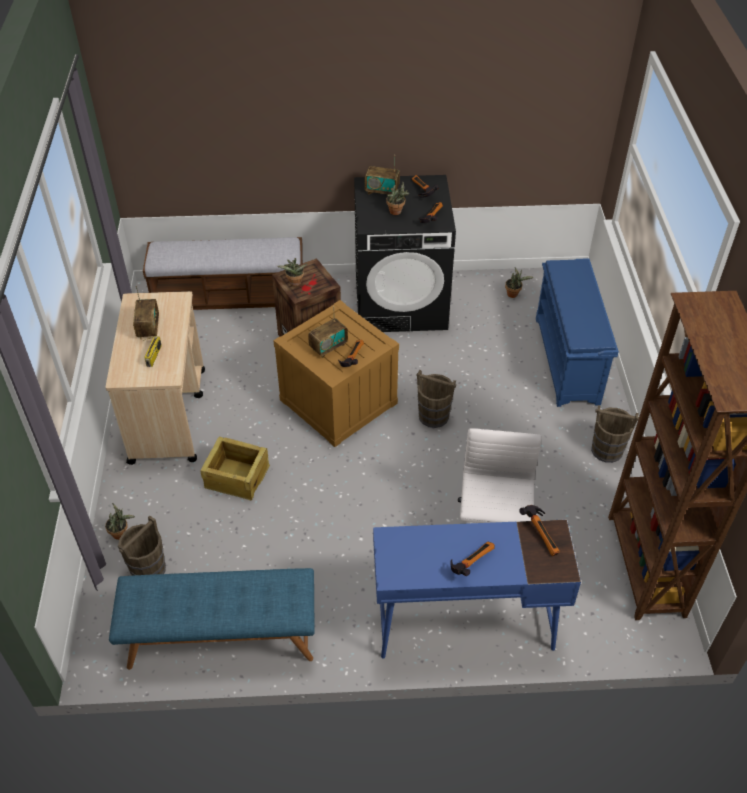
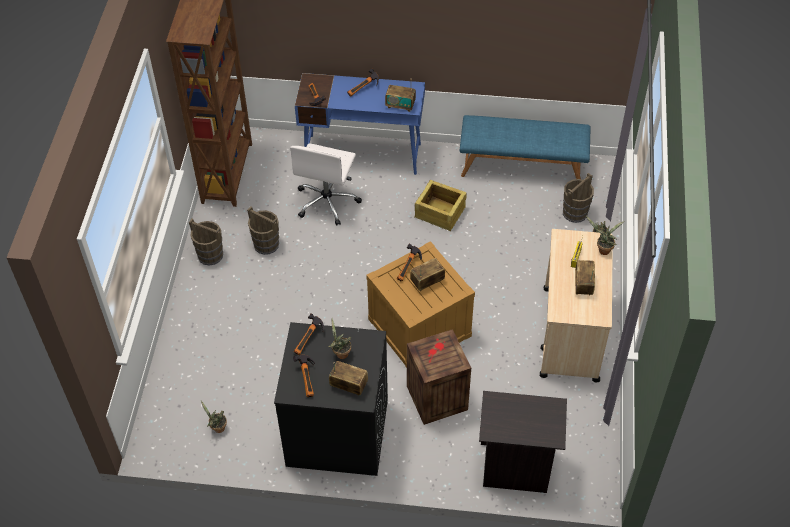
camera: 170 degrees left, 5 degrees up
bench [143,237,303,310] -> black nightstand [479,391,567,493]
crate [200,437,270,500] -> crate moved to [414,180,467,231]
potted plant [277,258,307,286] -> potted plant moved to [595,221,624,255]
brown bucket [416,370,456,428] -> brown bucket moved to [247,206,279,255]
blue shoe rack [536,258,619,407] -> none
none -> radio [385,85,416,112]

